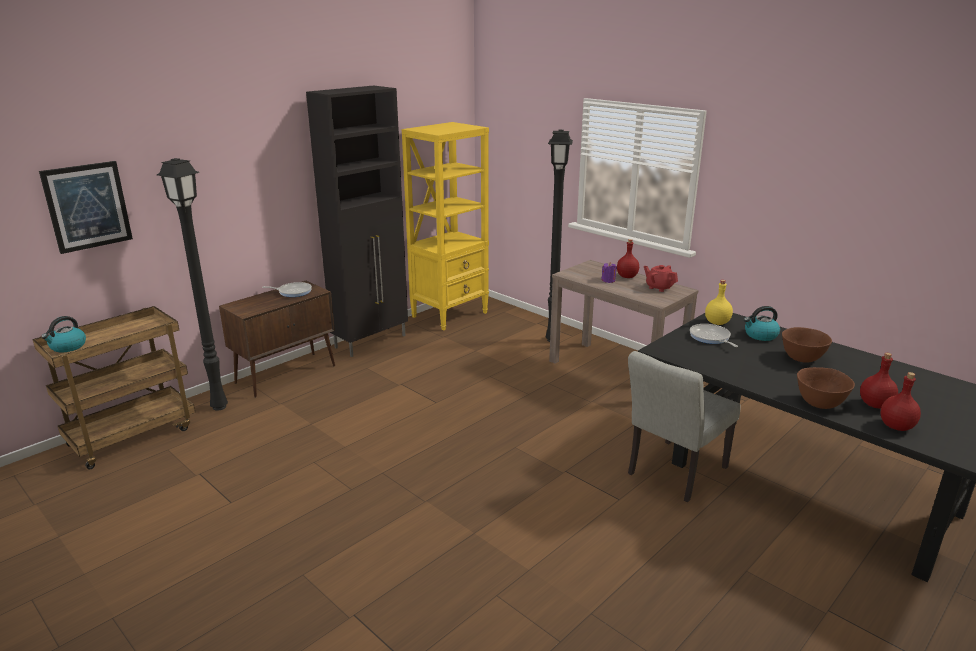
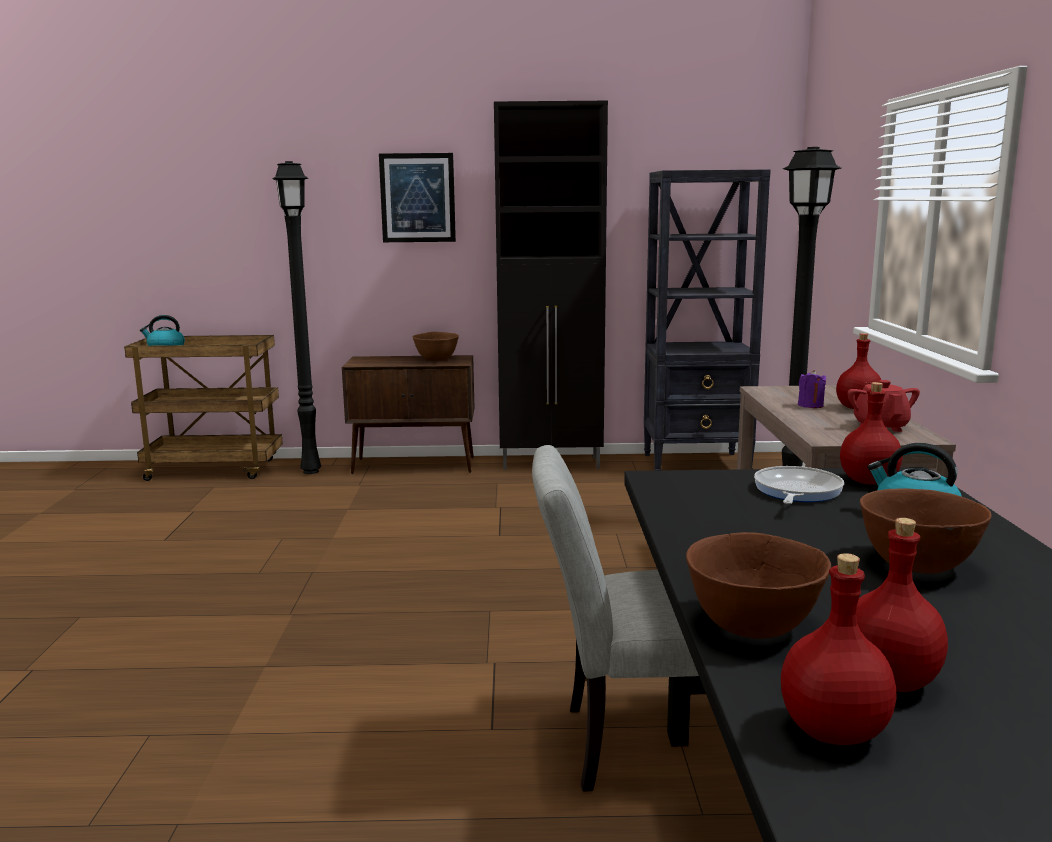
camera: 45 degrees right, 10 degrees down
picture [39,161,133,254] -> picture moved to [379,153,456,242]
frying pan [262,282,312,297] -> brown bowl [413,332,459,361]
yellow bookcase [402,122,489,331] -> black bookcase [644,169,771,471]
yellow bottle [705,280,733,325] -> red bottle [840,382,902,485]

